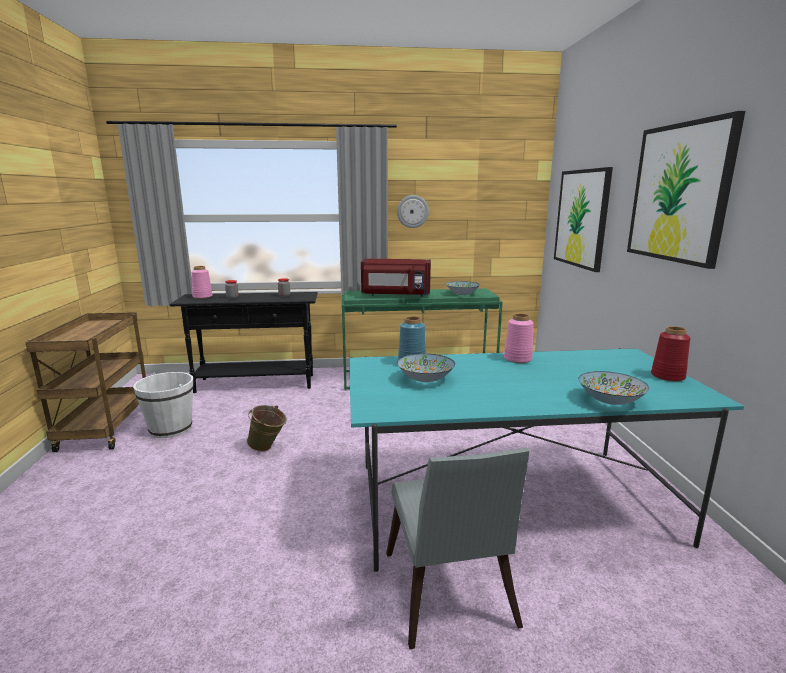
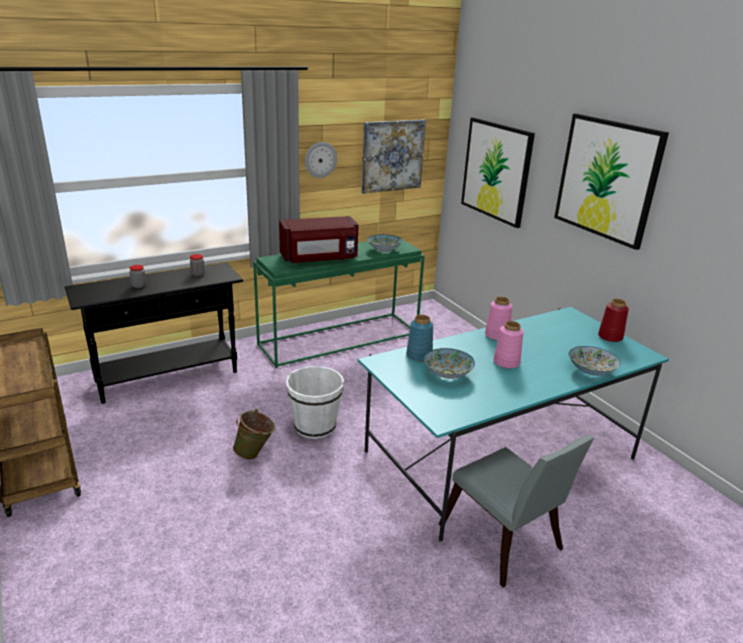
camera: 25 degrees left, 10 degrees up
white bucket [133,372,193,438] -> white bucket moved to [286,366,344,439]
pink vase [191,266,213,299] -> pink vase moved to [494,321,524,369]
none -> picture [361,119,426,194]

